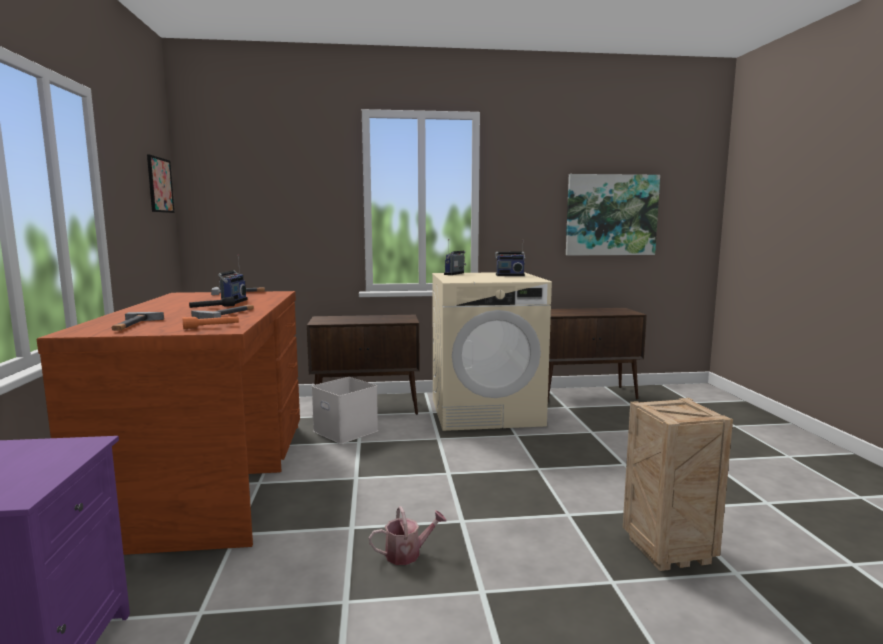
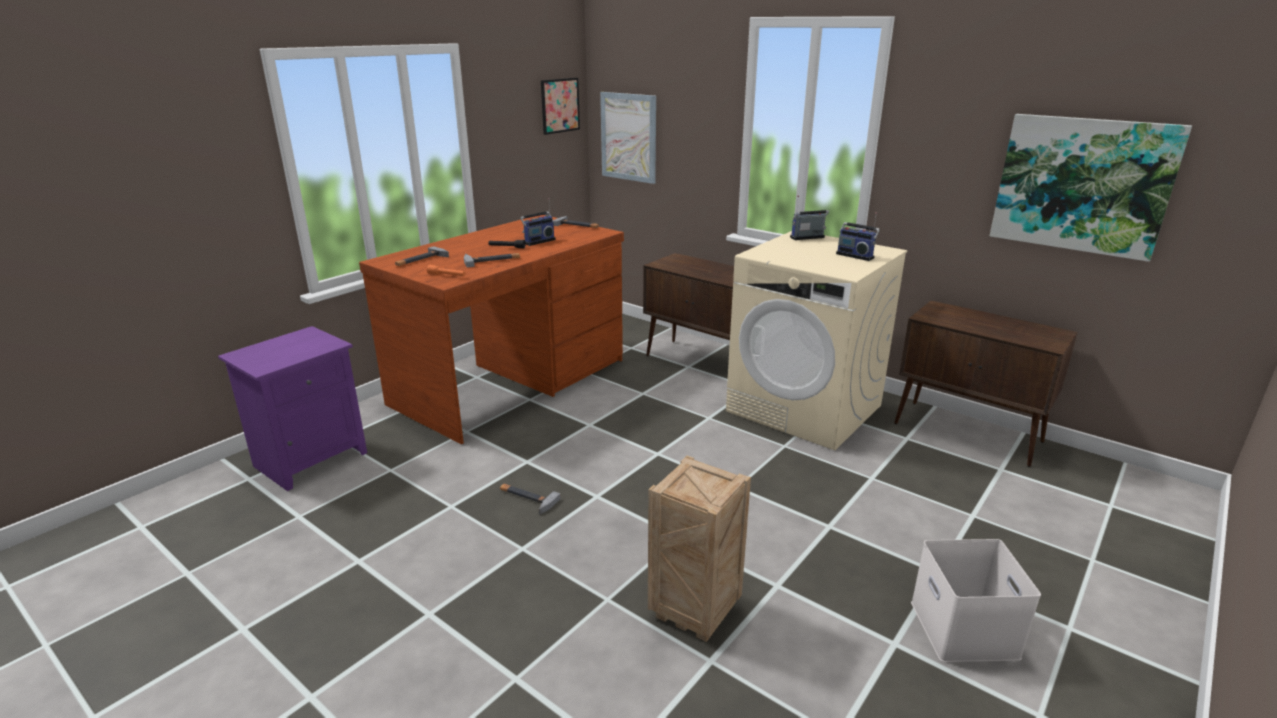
camera: 45 degrees right, 15 degrees up
white storage box [312,377,378,444] -> white storage box moved to [911,539,1041,662]
watering can [369,506,447,565] -> hammer [500,484,561,515]
none -> picture [600,92,656,184]

